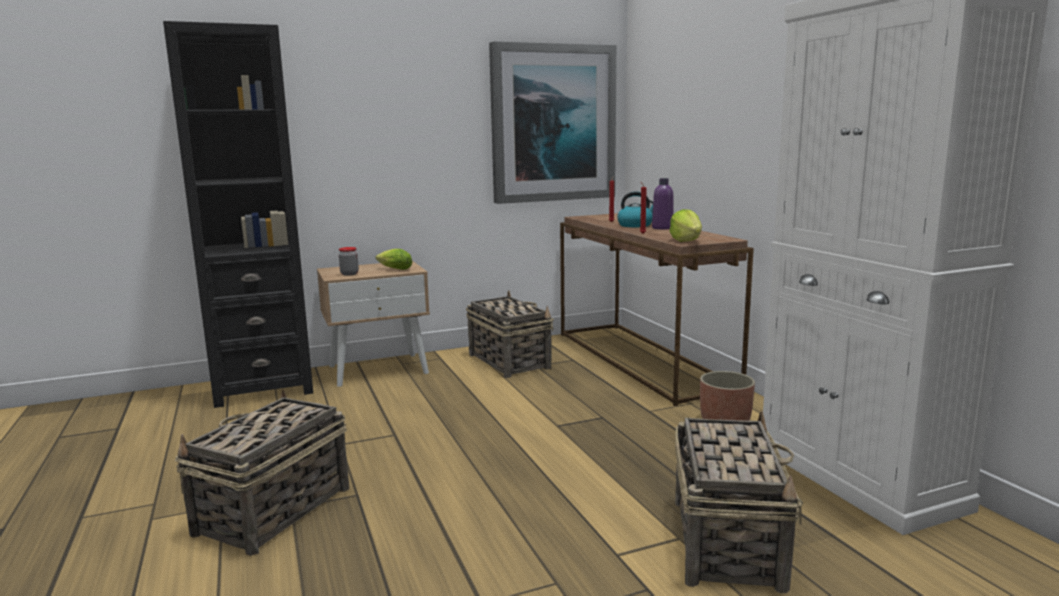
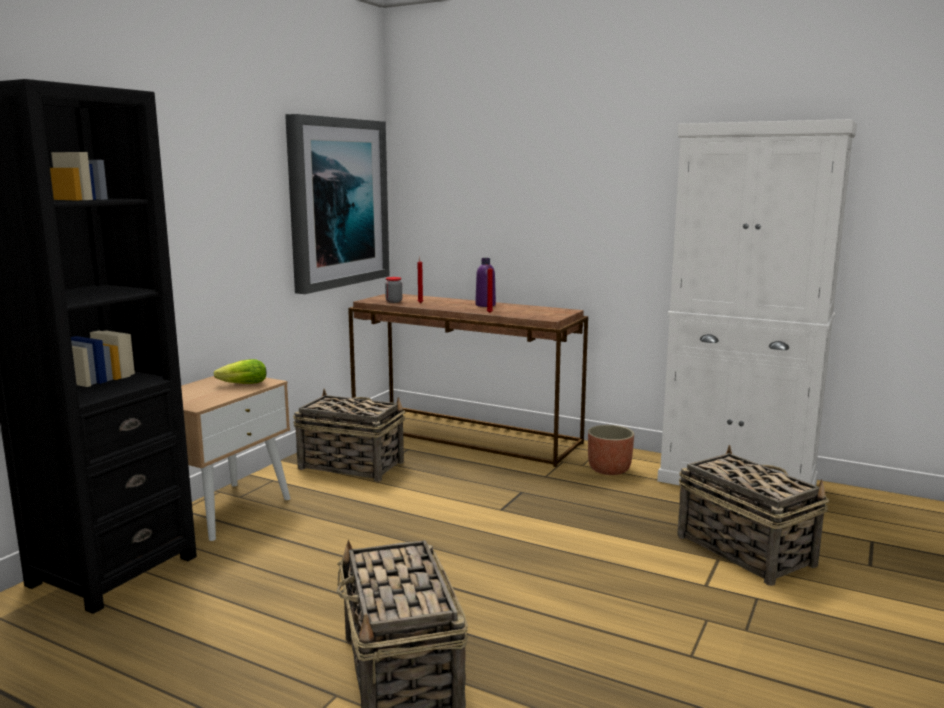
camera: 40 degrees left, 0 degrees up
jar [339,247,359,276] -> jar moved to [385,277,402,303]
kettle [617,191,653,227] -> none
lettuce [669,209,702,242] -> none

